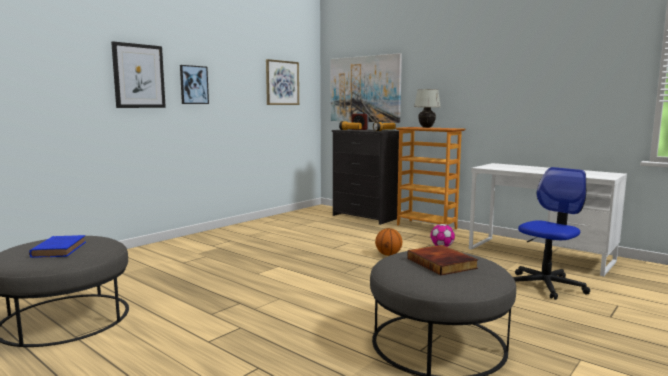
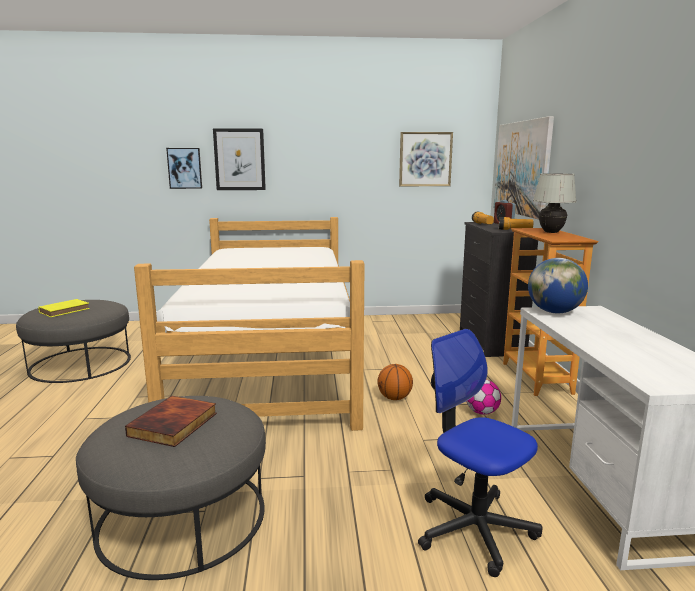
camera: 45 degrees right, 5 degrees up
blue book [29,235,86,258] -> yellow book [38,299,90,317]
picture [180,65,209,104] -> picture moved to [166,148,202,189]
office chair [513,167,590,300] -> office chair turned 135 degrees counterclockwise [418,329,542,577]
none -> bed [134,217,365,431]
none -> globe [528,258,588,313]

